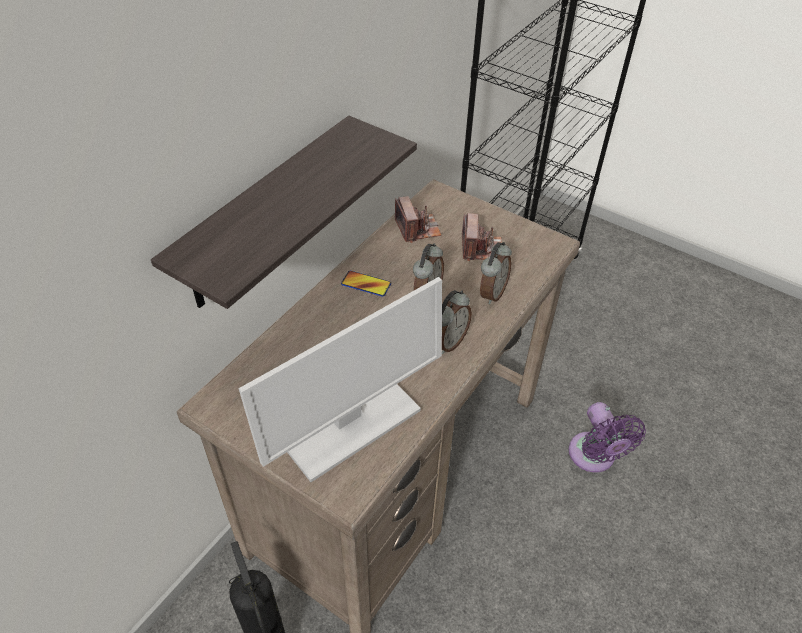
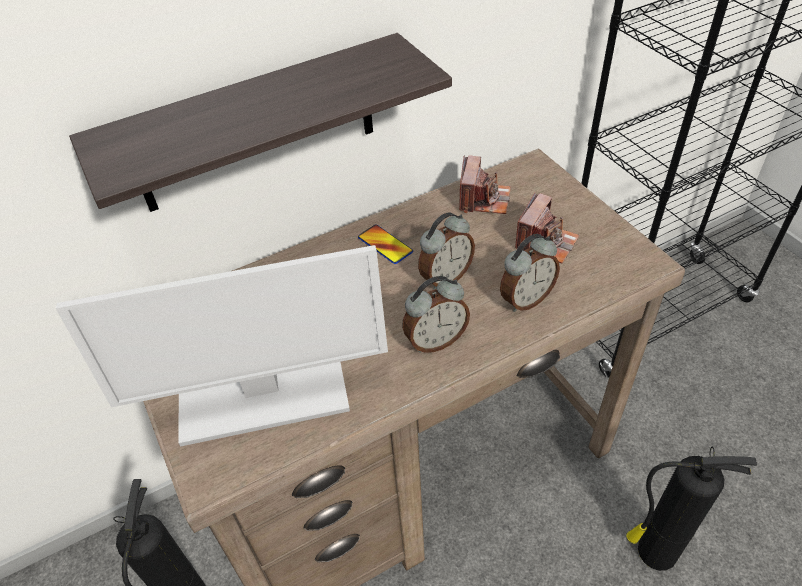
camera: 30 degrees right, 0 degrees up
purple fan [568,402,646,473] -> fire extinguisher [626,447,757,571]

